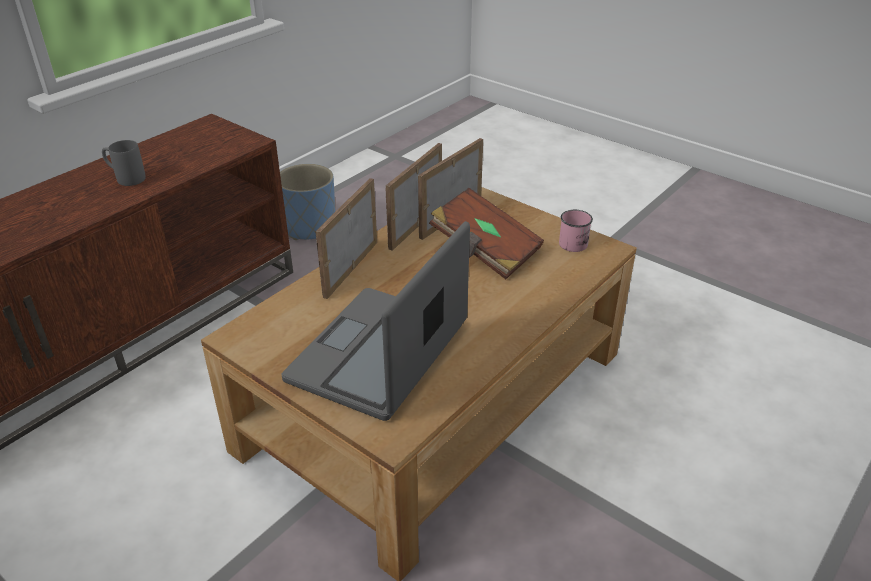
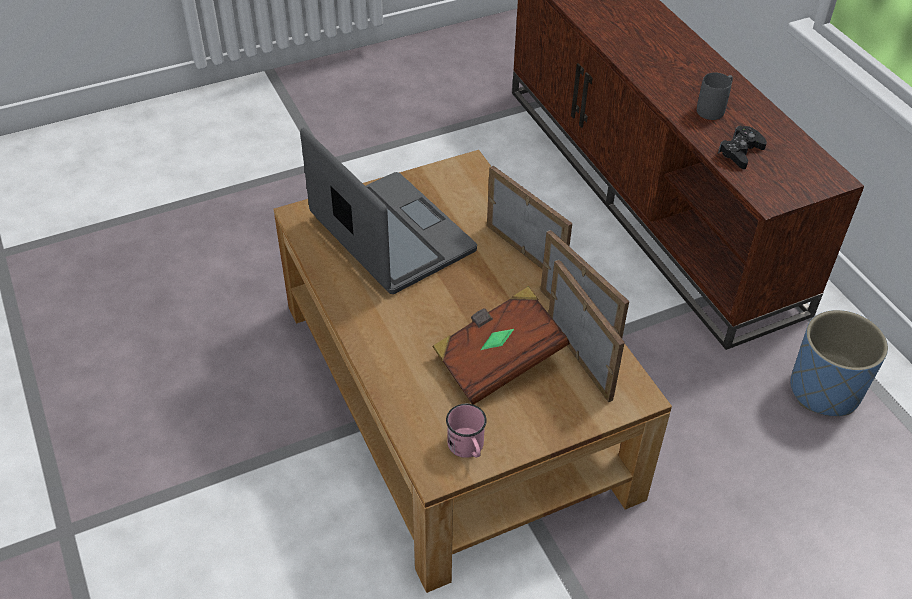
camera: 115 degrees right, 10 degrees up
none -> black game controller [718,126,767,169]

